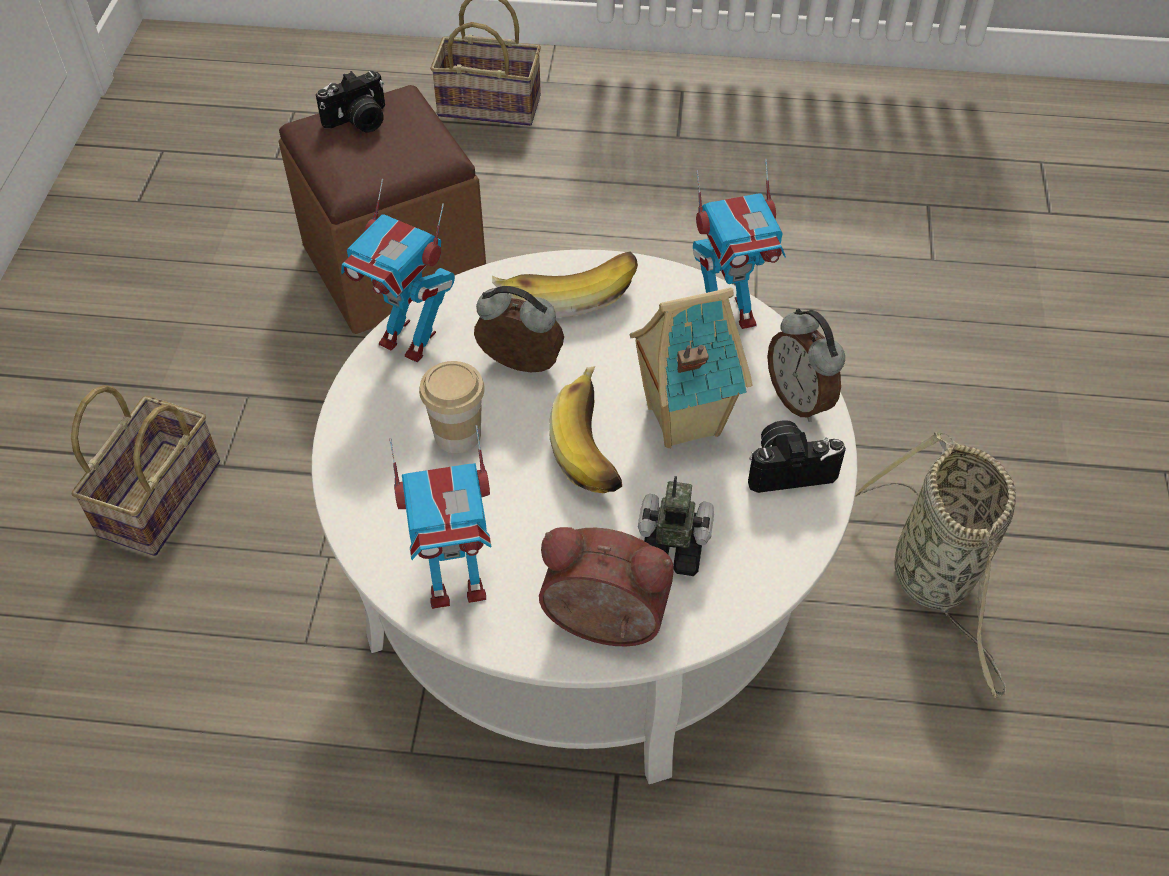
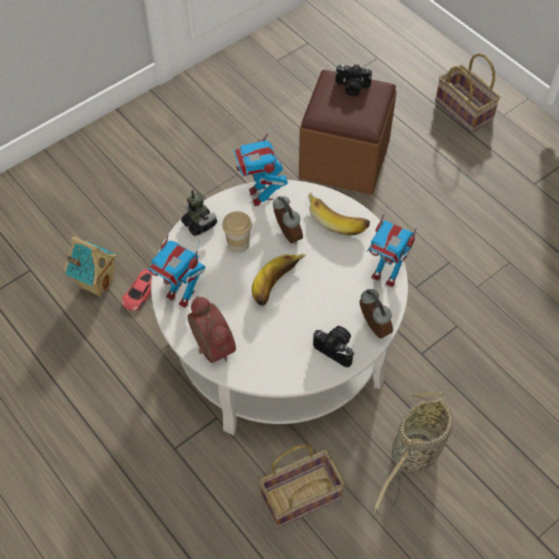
camera: 45 degrees right, 5 degrees up
basket [71,385,220,556] -> basket moved to [259,444,345,528]
toy house [630,287,752,448] -> toy house moved to [64,237,117,297]
toy robot [638,476,714,576] -> toy robot moved to [181,190,218,236]
alarm clock [767,308,845,422] -> alarm clock turned 135 degrees clockwise [360,289,393,339]
none -> red toy car [122,269,152,311]

